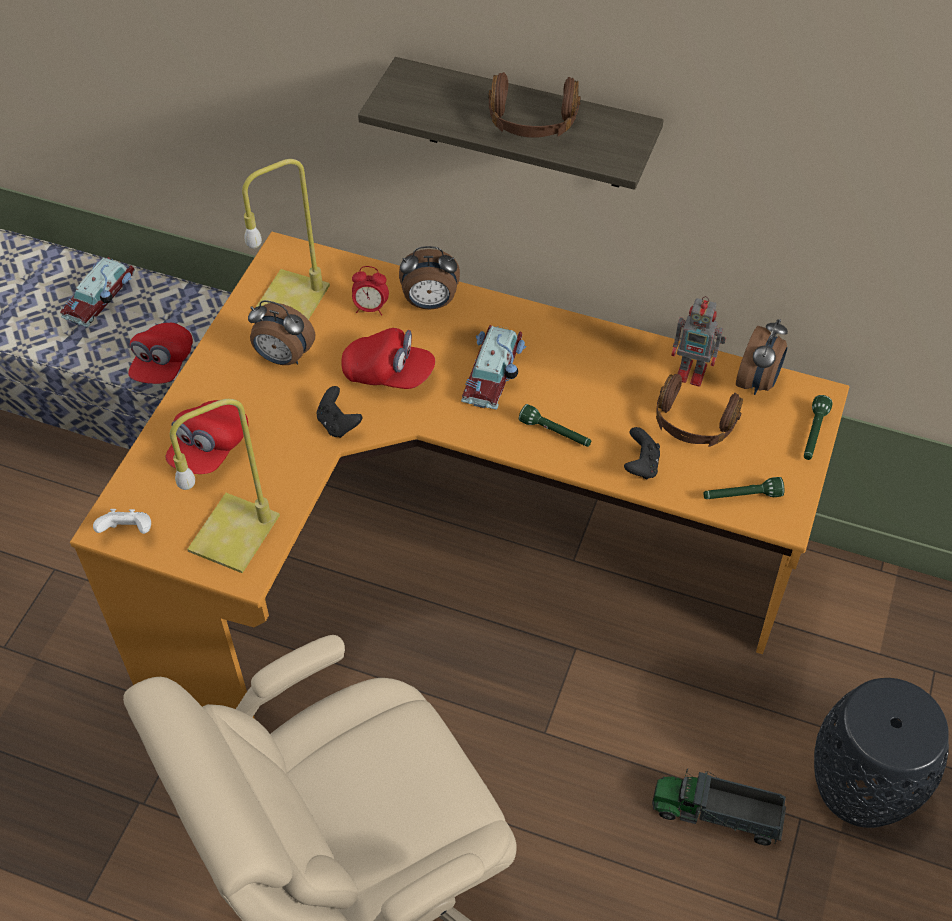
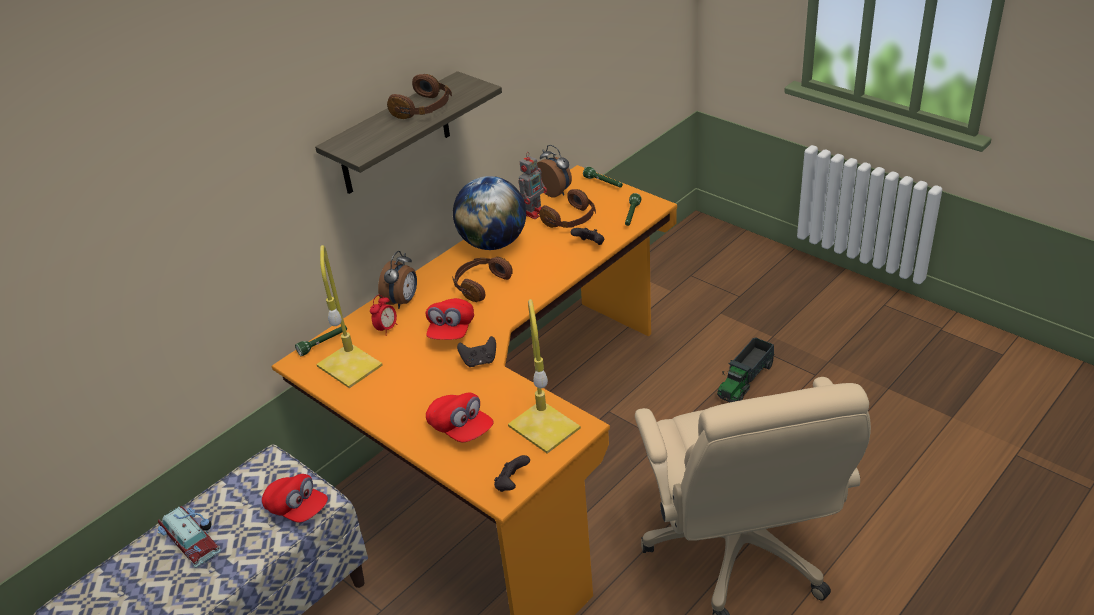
camera: 65 degrees left, 15 degrees down
white game controller [93,509,151,534] -> black game controller [494,455,530,492]
alarm clock [248,300,315,365] -> none
red cap [341,328,435,389] -> red cap turned 150 degrees clockwise [426,298,474,340]
toy car [461,325,527,410] -> brown headphones [452,257,513,302]
green flashlight [519,404,591,447] -> green flashlight moved to [295,325,347,356]
black stool [814,678,949,828] -> none
none -> globe [453,176,526,250]

